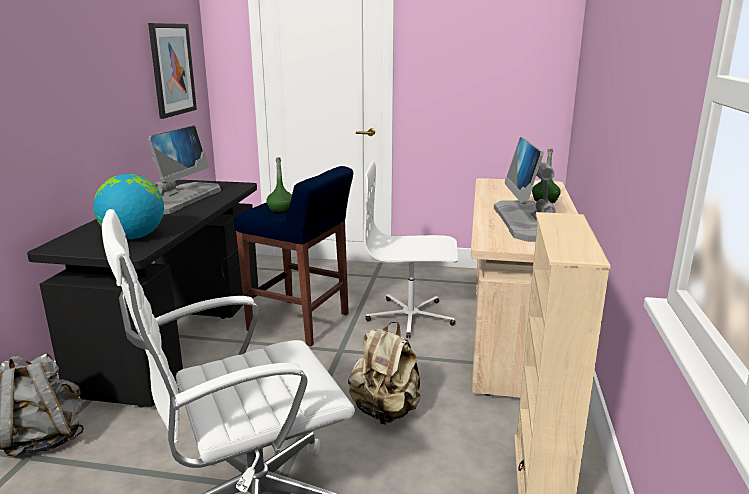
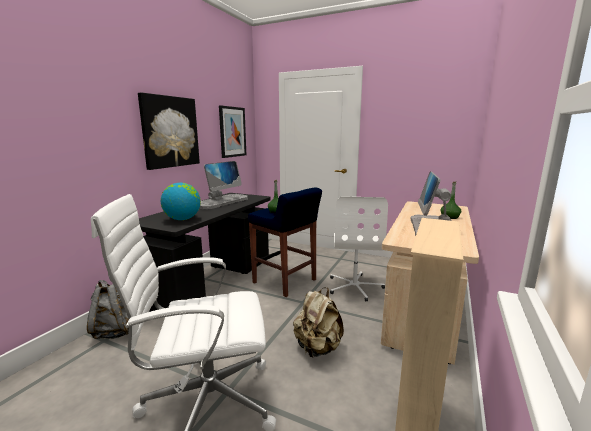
camera: 15 degrees right, 5 degrees down
white office chair [364,161,458,338] -> white office chair turned 105 degrees counterclockwise [330,196,388,301]
none -> picture [138,92,200,170]

